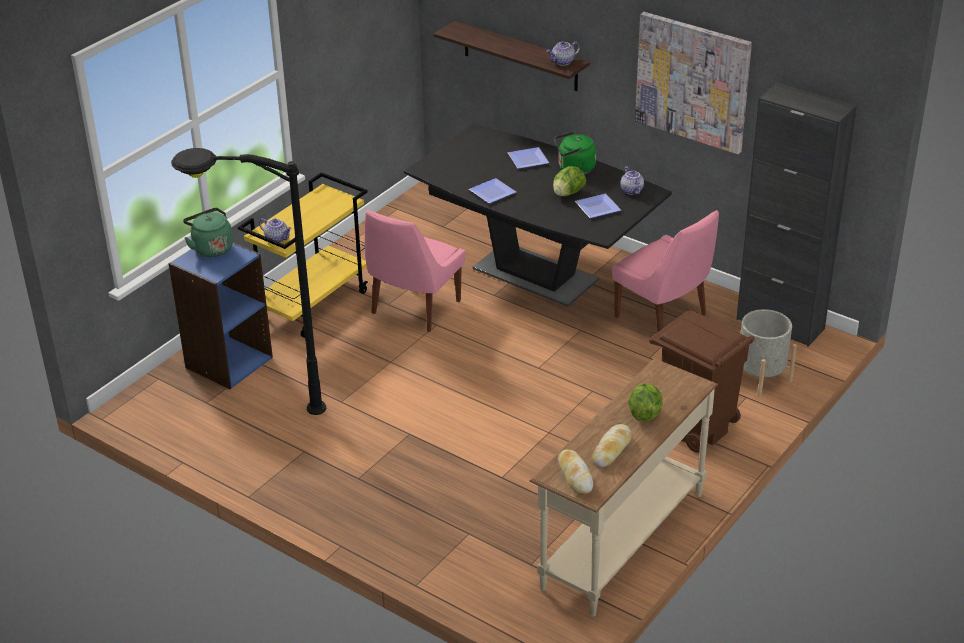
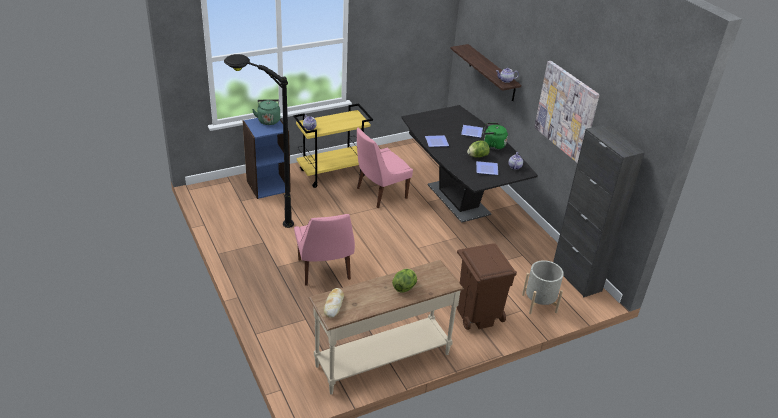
camera: 25 degrees right, 0 degrees up
bread [592,424,632,467] -> none
pink chair [612,210,719,332] -> pink chair moved to [294,214,355,286]

